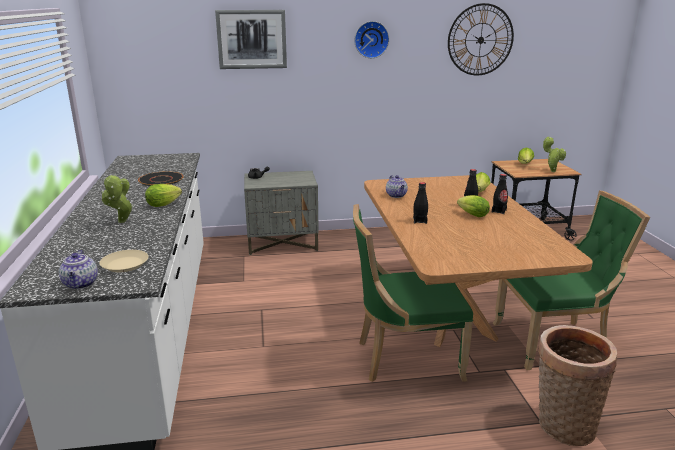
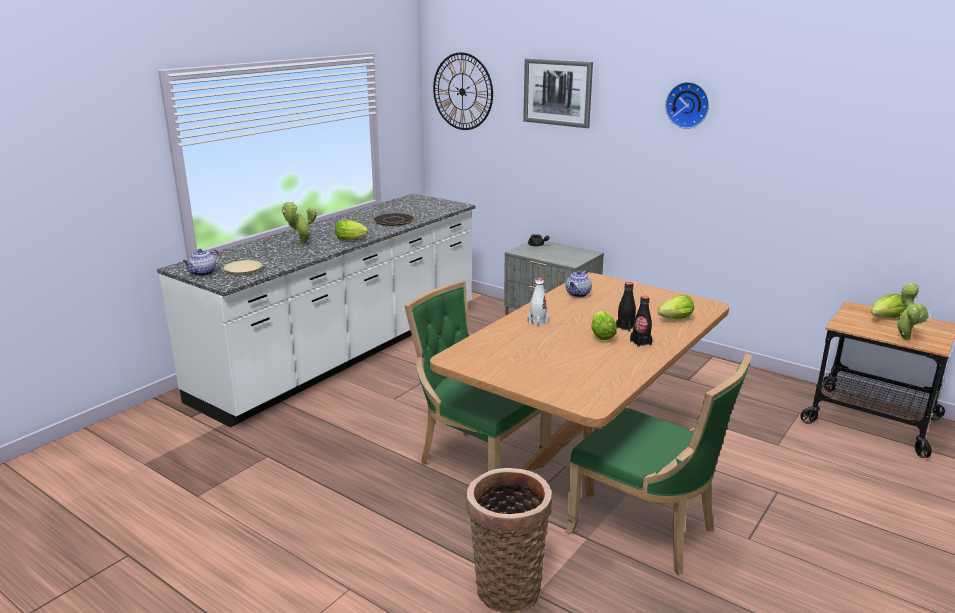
camera: 45 degrees right, 0 degrees up
black bottle [413,182,428,224] -> white bottle [528,278,549,326]
wall clock [448,3,514,76] -> wall clock moved to [433,52,493,130]

